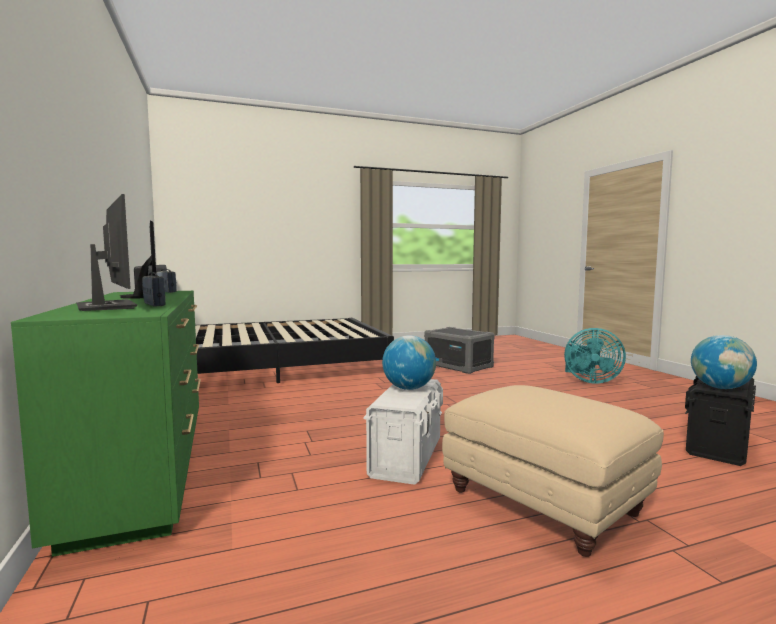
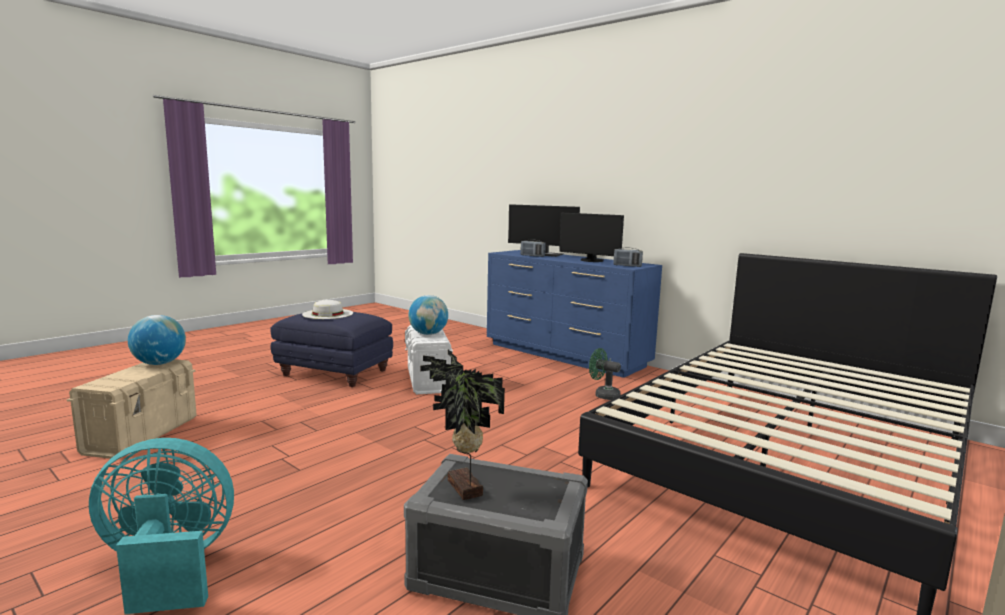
camera: 150 degrees right, 5 degrees up
green dresser [11,291,201,557] -> blue dresser [487,250,662,378]
beige ottoman [442,385,664,557] -> blue ottoman [270,312,393,387]
black storage box [685,376,756,466] -> beige storage box [67,359,196,459]
none -> white hat [302,300,353,319]
none -> potted plant [420,350,505,500]
none -> green fan [589,348,621,400]

